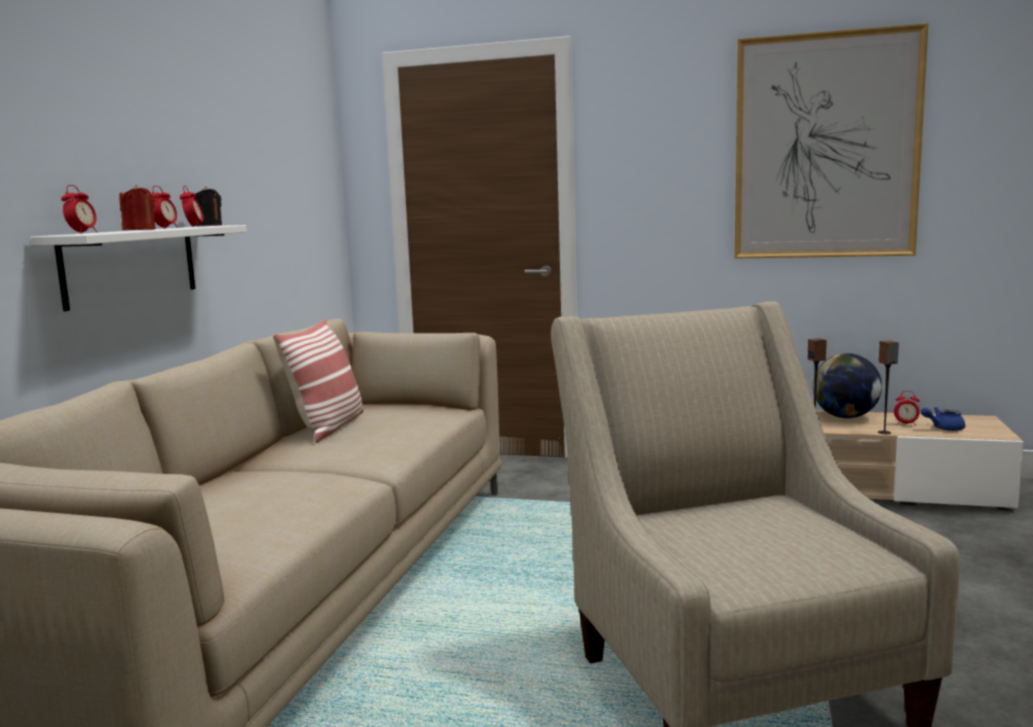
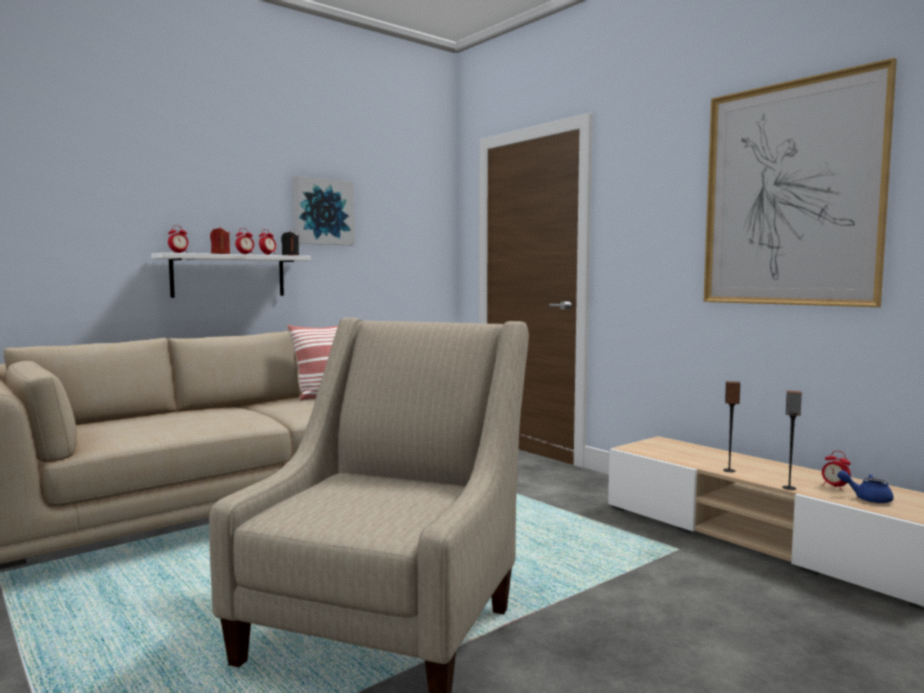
camera: 35 degrees right, 5 degrees down
globe [812,353,882,418] -> none
none -> picture [293,176,355,245]

